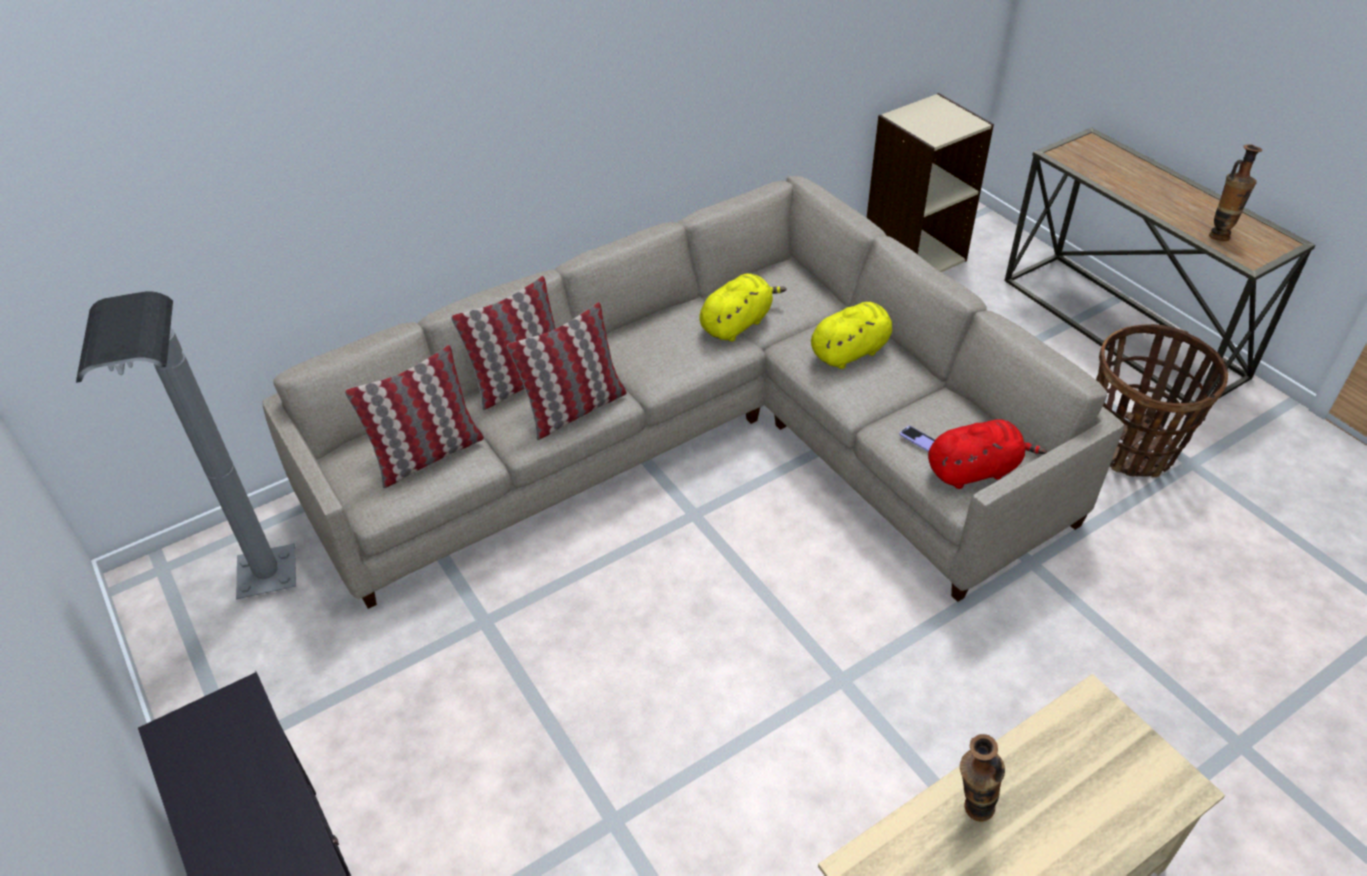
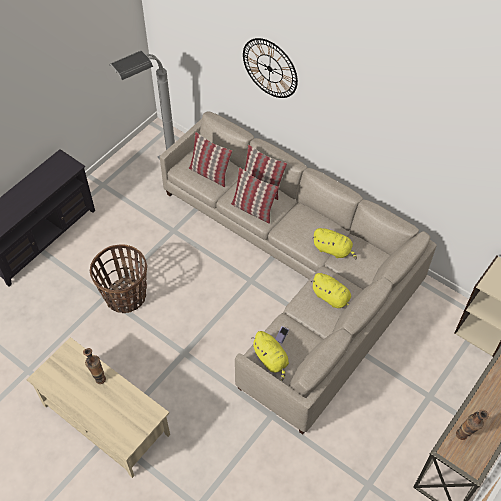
camera: 70 degrees right, 10 degrees up
red plush toy [928,419,1047,489] -> yellow plush toy [251,331,289,381]
basket [1096,324,1228,477] -> basket moved to [90,245,147,313]
none -> wall clock [243,38,298,98]

